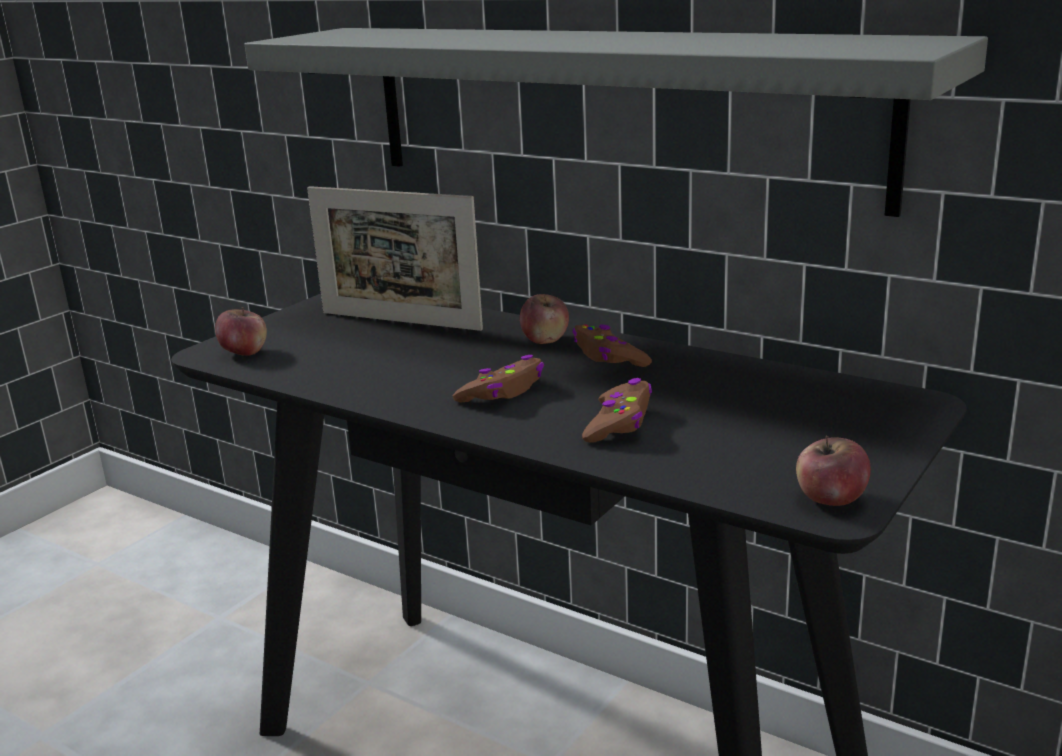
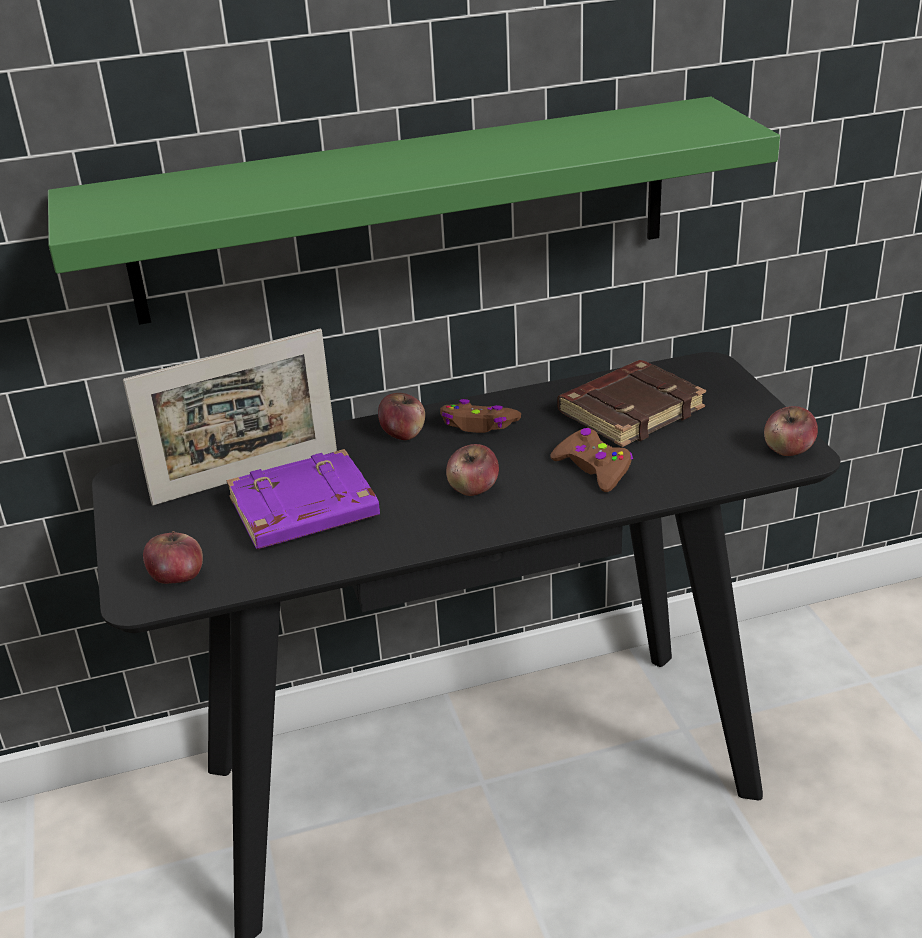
camera: 50 degrees left, 10 degrees up
grey shelf [245,28,988,217] -> green shelf [48,96,780,325]
brown game controller [453,355,544,403] -> apple [446,444,499,496]
none -> purple book [226,449,380,549]
none -> brown book [557,360,706,447]

